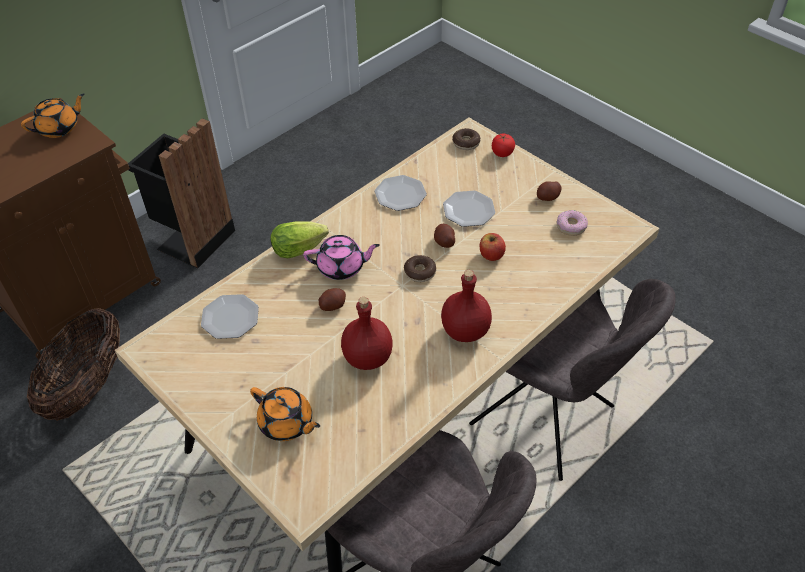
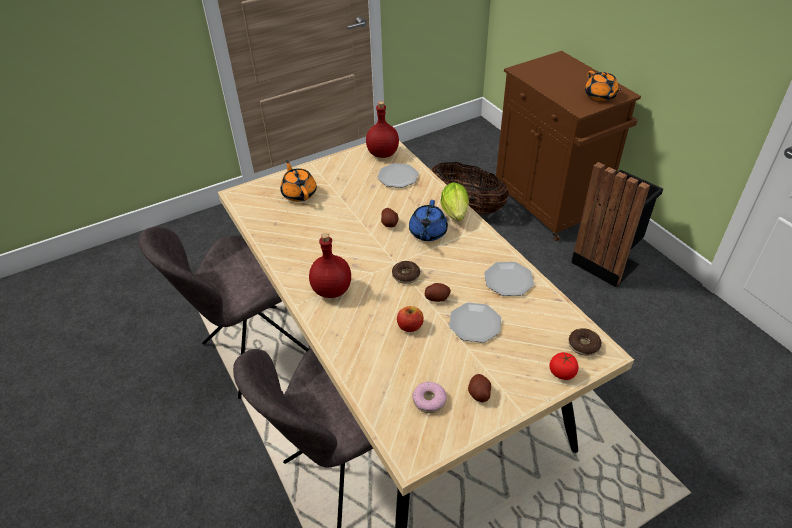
camera: 105 degrees right, 5 degrees down
orange teapot [250,387,320,441] -> orange teapot turned 105 degrees clockwise [280,160,317,202]
pink teapot [303,235,380,280] -> blue teapot [409,200,448,241]
red bottle [341,297,393,370] -> red bottle moved to [366,101,399,158]

